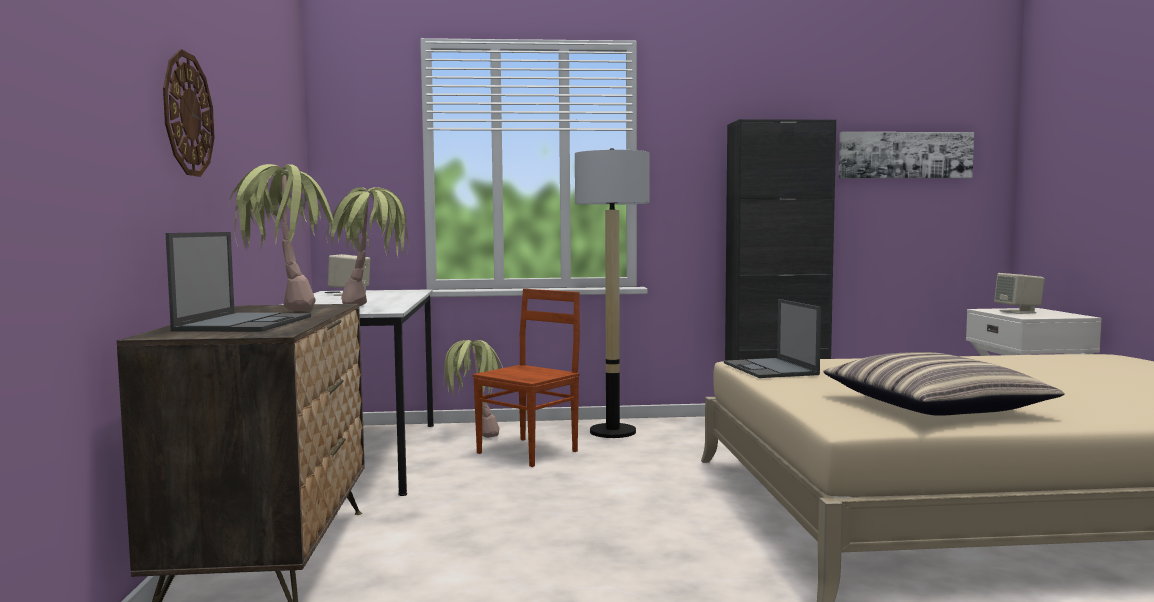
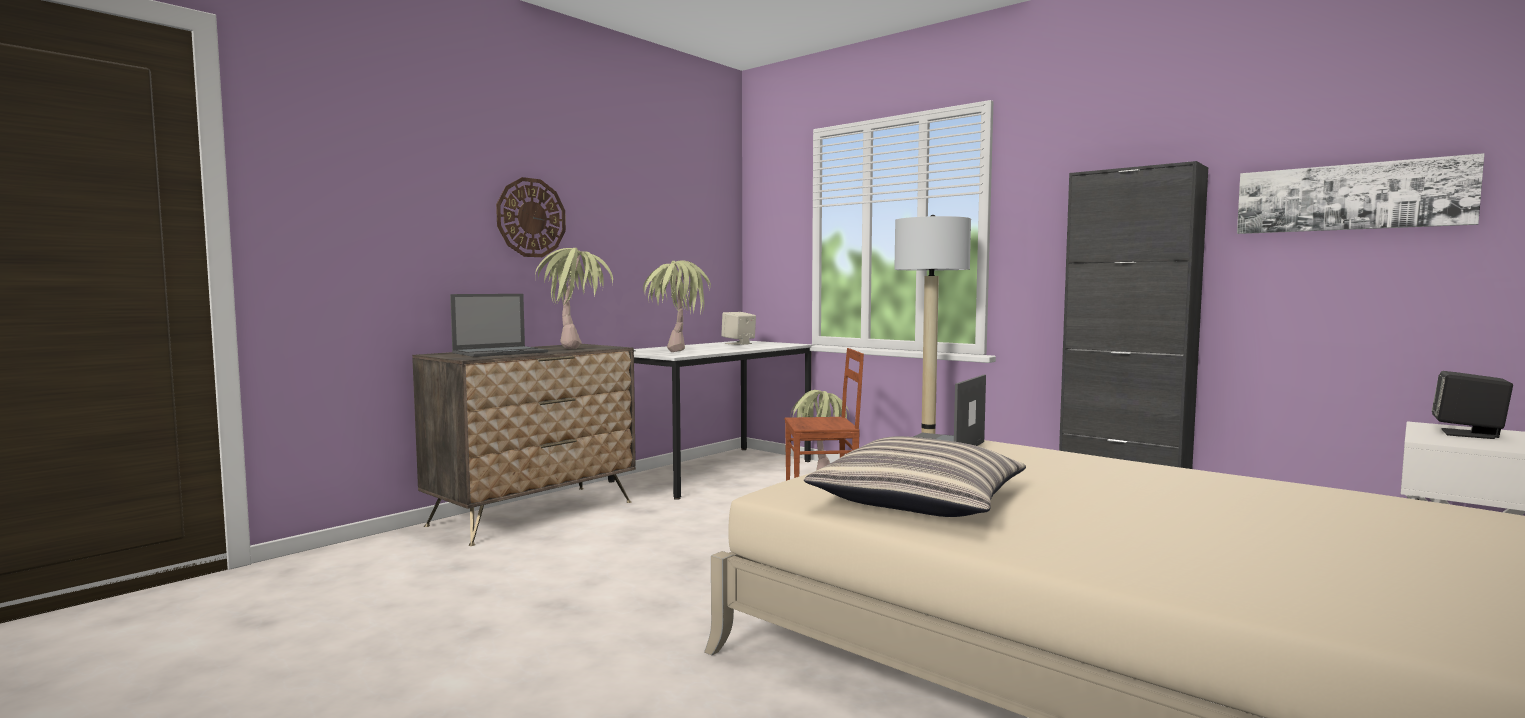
camera: 45 degrees right, 0 degrees up
beige speaker [994,273,1044,314] -> black speaker [1432,371,1513,439]

